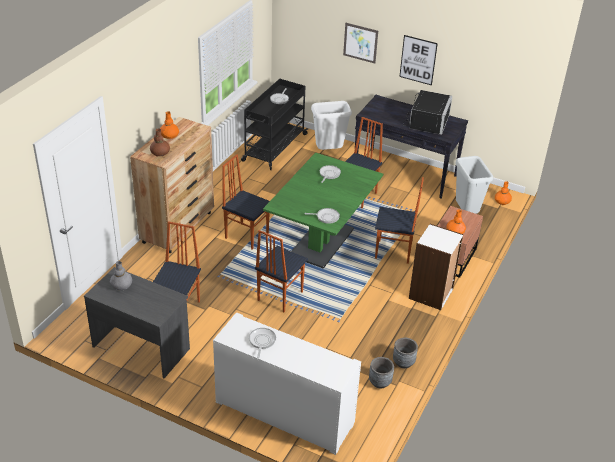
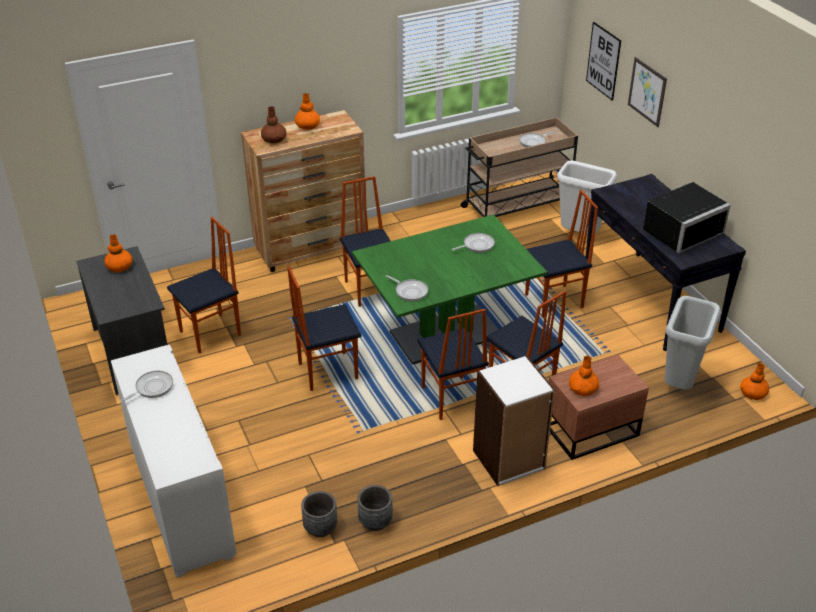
camera: 40 degrees right, 0 degrees up
grey vase [110,261,132,291] -> orange vase [104,234,133,273]
black cart [241,79,308,170] -> beige cart [461,117,578,217]
picture [399,35,438,85] -> picture moved to [586,22,621,101]
none -> chair [418,309,488,420]

